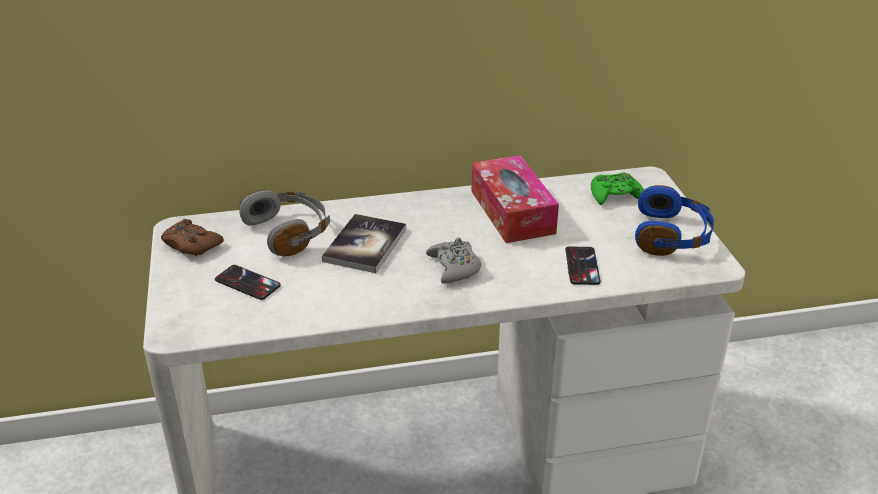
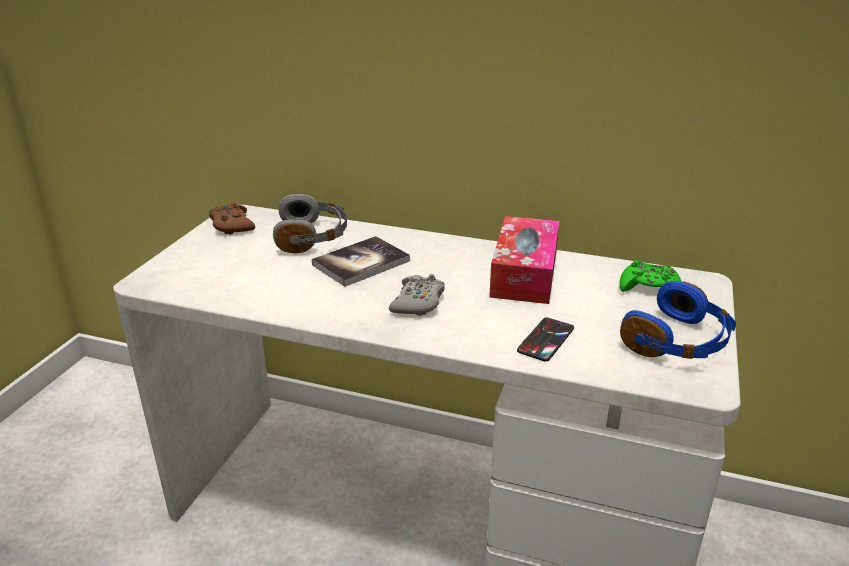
camera: 30 degrees right, 5 degrees down
phone [215,265,281,300] -> none

